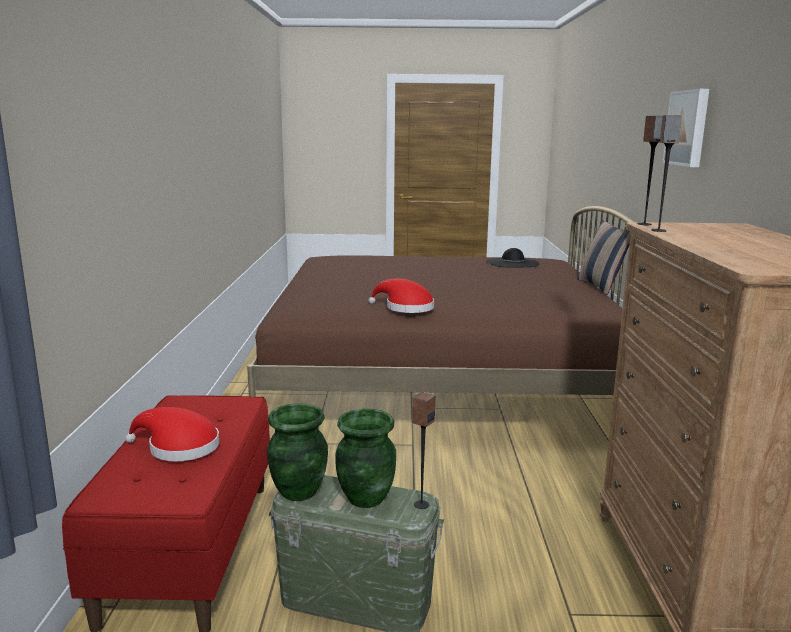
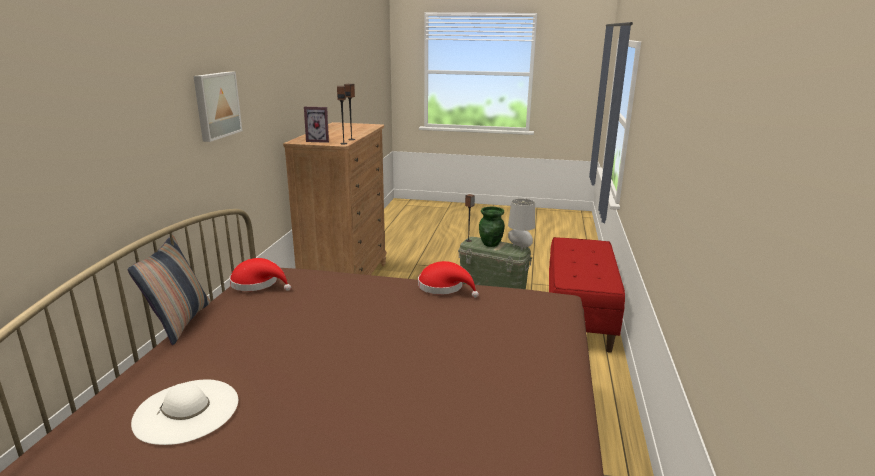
camera: 170 degrees left, 5 degrees up
red hat [125,407,219,461] -> red hat moved to [229,258,291,291]
green vase [267,403,328,501] -> grey table lamp [508,199,535,250]
black hat [486,248,539,268] -> white hat [131,379,238,445]
none -> picture frame [304,107,329,143]

